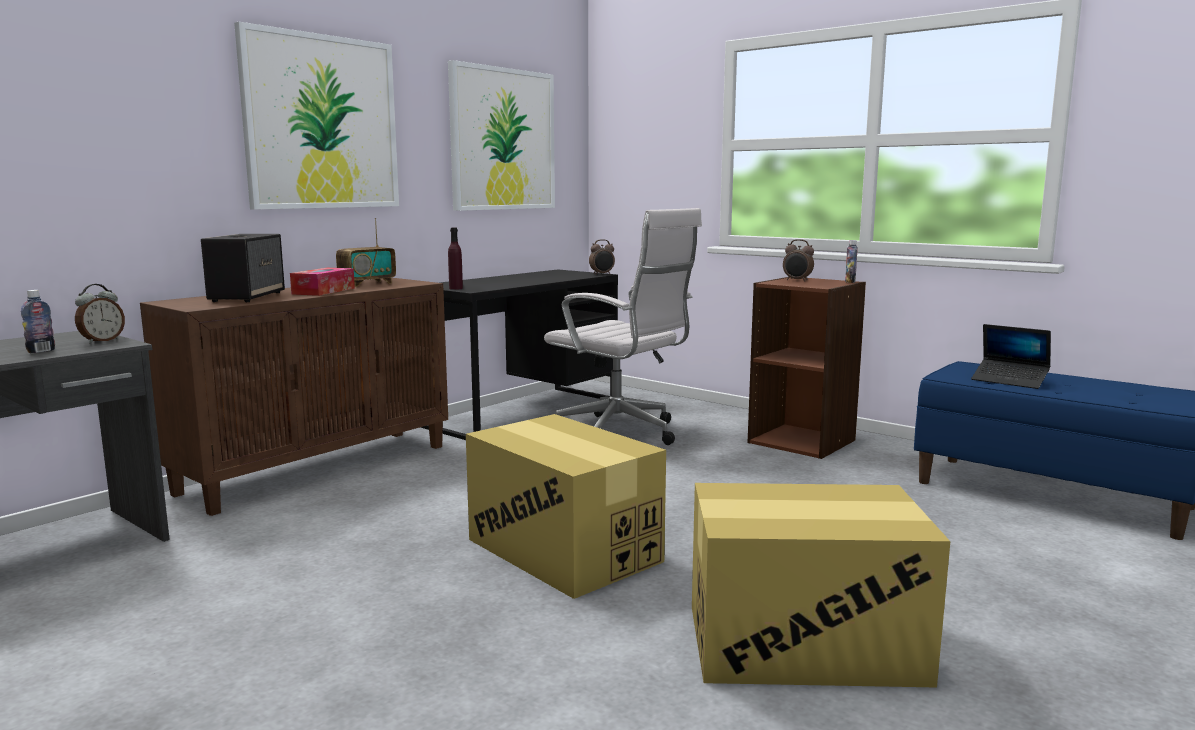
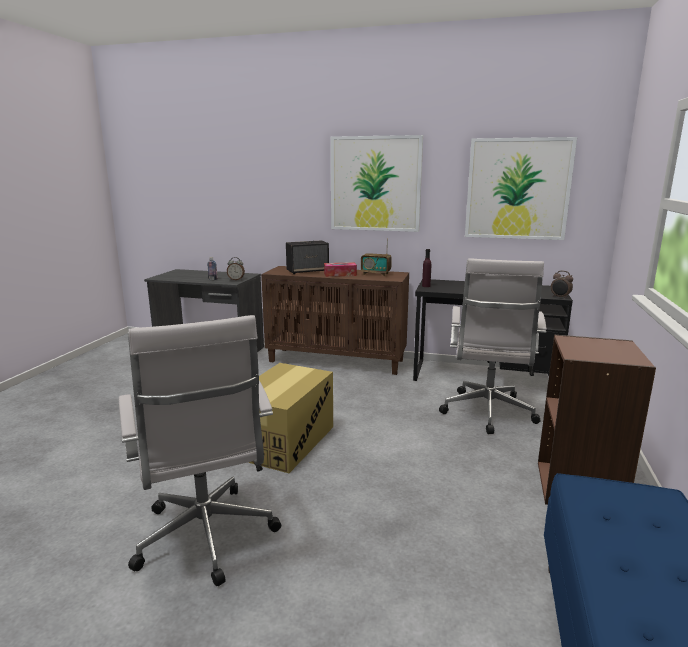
camera: 65 degrees right, 5 degrees up
cardboard box [692,483,951,688] -> white office chair [119,315,281,586]
alarm clock [783,239,814,282] -> none
bottle [845,240,858,283] -> none
laptop [971,324,1051,389] -> none

